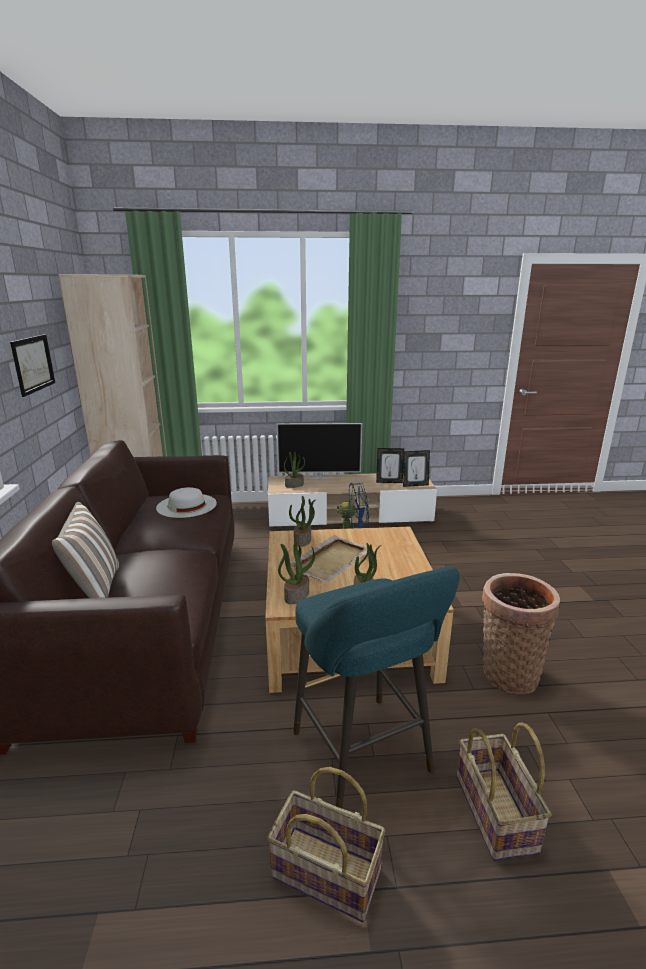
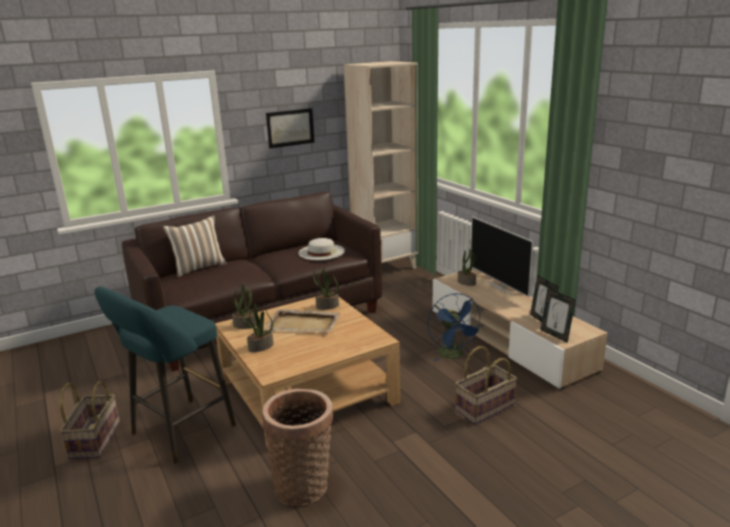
camera: 65 degrees right, 0 degrees up
basket [457,722,552,861] -> basket moved to [455,346,517,424]

